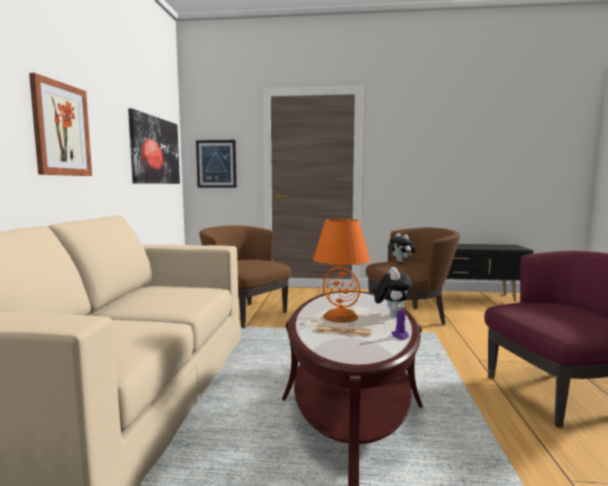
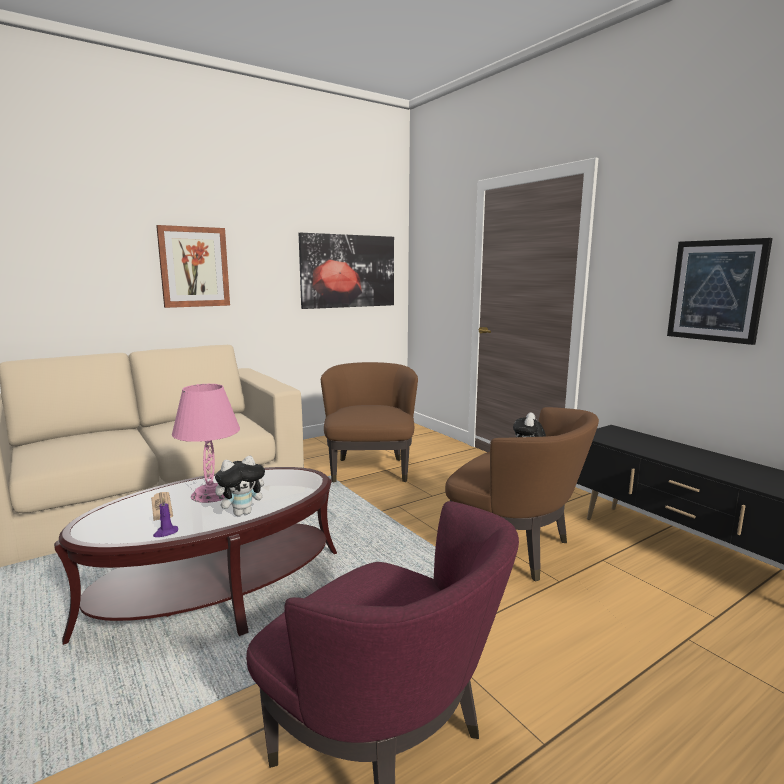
camera: 50 degrees right, 5 degrees up
picture [196,140,237,188] -> picture moved to [667,238,773,345]
orange table lamp [313,219,370,323] -> pink table lamp [172,384,240,503]

